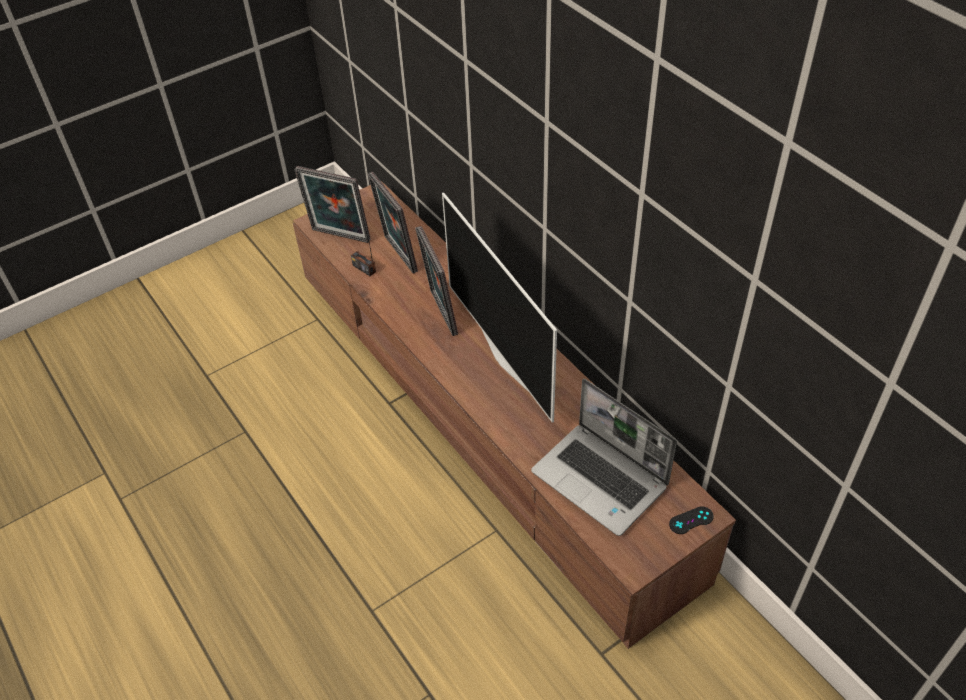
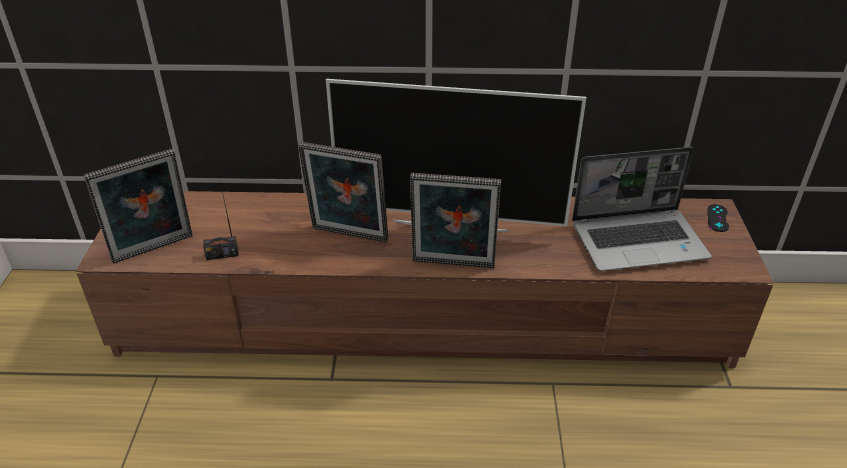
camera: 55 degrees left, 10 degrees down
picture frame [368,172,418,274] -> picture frame moved to [410,173,501,268]

